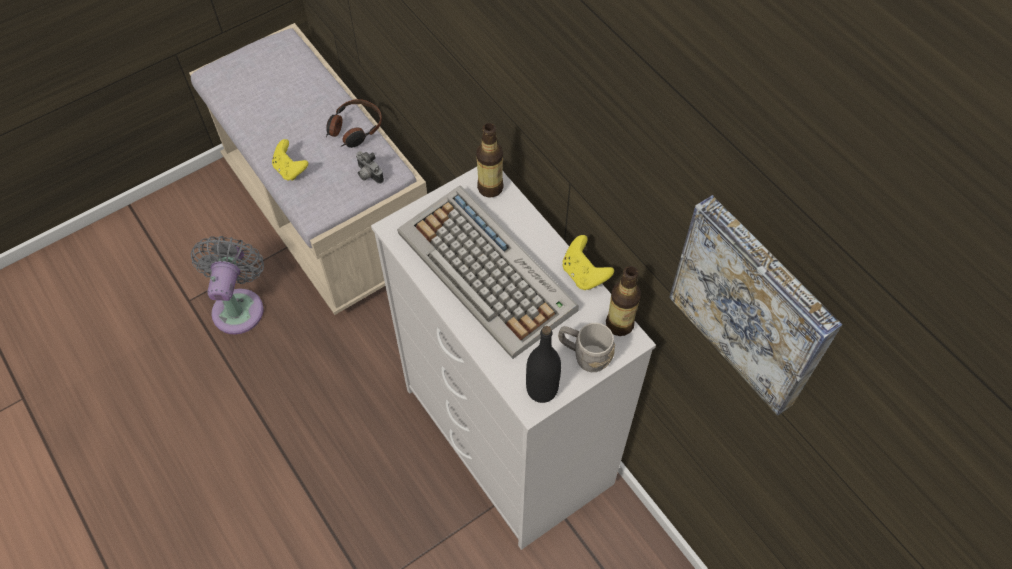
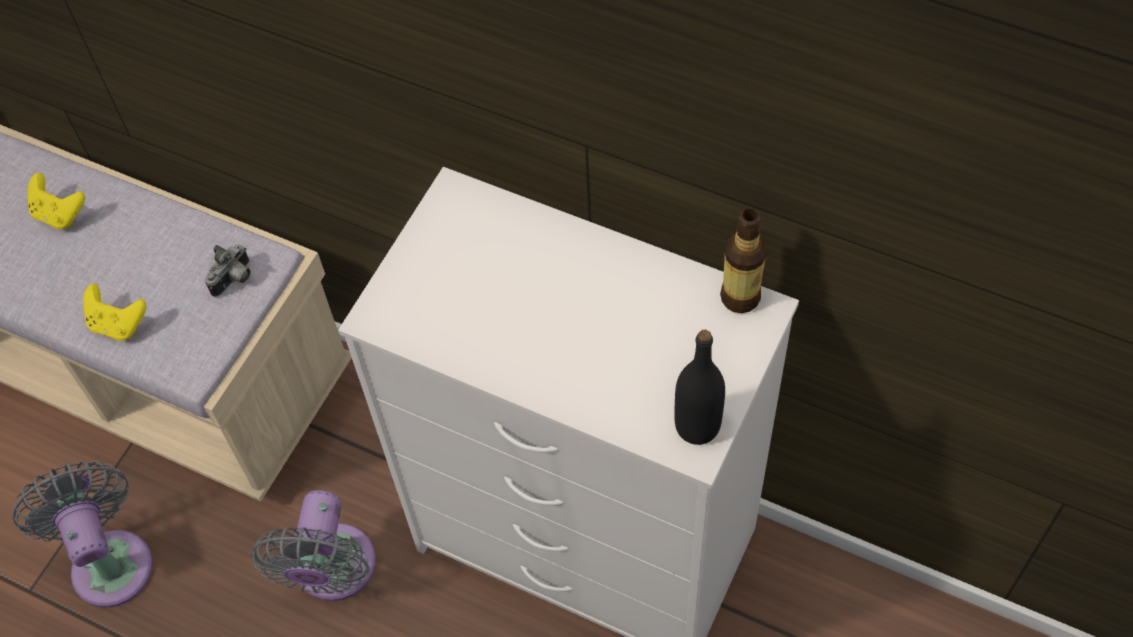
camera: 25 degrees left, 0 degrees up
headphones [326,99,382,148] -> none
camera [356,151,384,184] -> camera turned 75 degrees counterclockwise [205,244,251,297]
keyboard [397,186,579,359] -> none
bottle [476,123,504,197] -> none
grey mug [558,323,615,372] -> none
yellow game controller [562,235,614,290] -> yellow game controller moved to [28,173,85,229]
picture [669,195,842,416] -> none
none -> grey fan [251,490,376,601]

